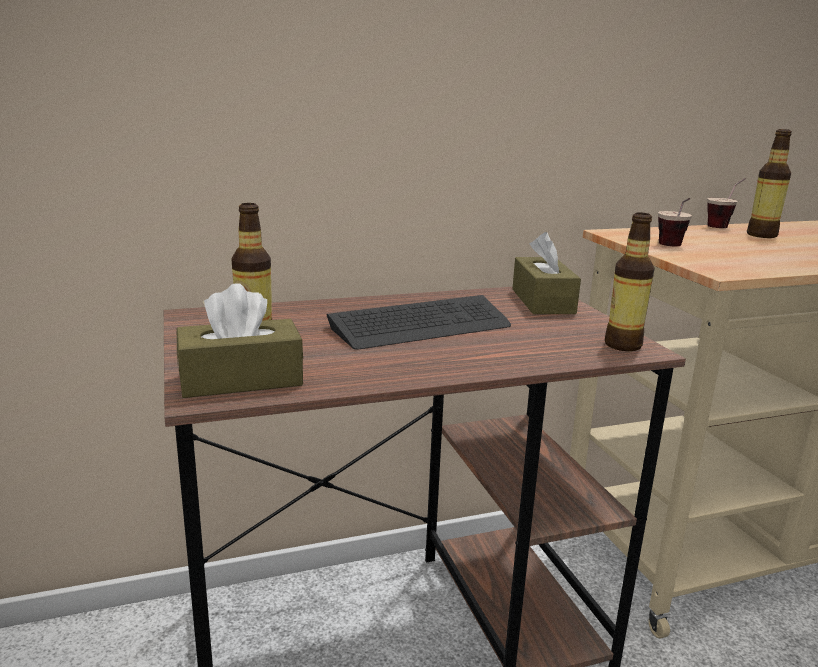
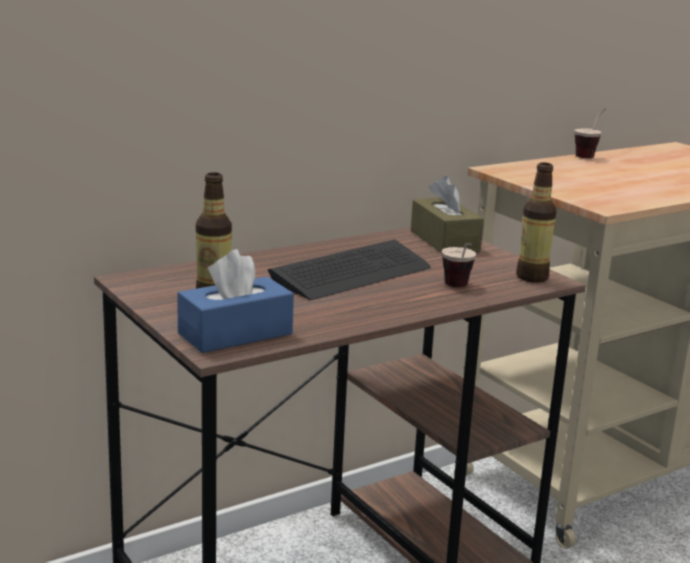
camera: 15 degrees left, 0 degrees up
brown tissue box [177,283,303,398] -> blue tissue box [177,249,294,353]
cup [658,198,692,246] -> cup moved to [442,243,476,287]
bottle [747,129,792,238] -> none

